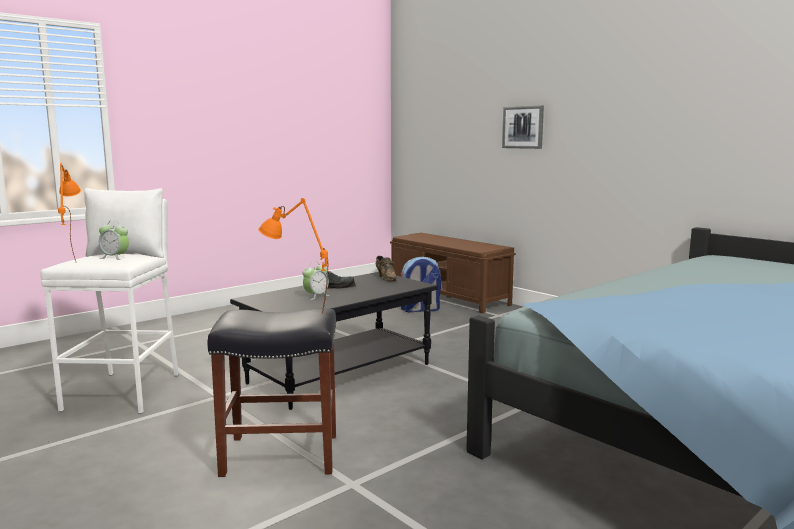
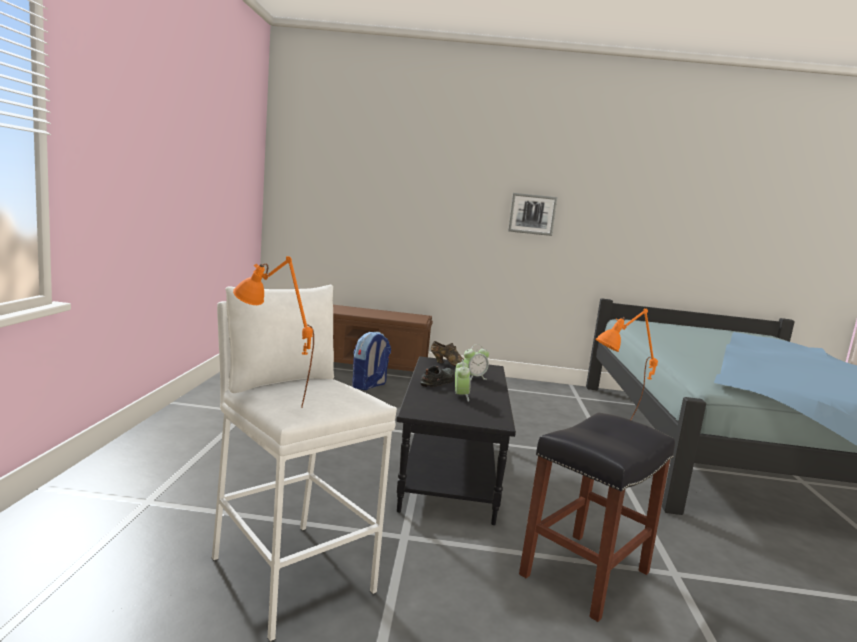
camera: 45 degrees left, 0 degrees up
alarm clock [99,220,129,260] -> alarm clock moved to [464,344,489,380]
picture [502,105,544,149] -> picture moved to [508,193,558,236]

